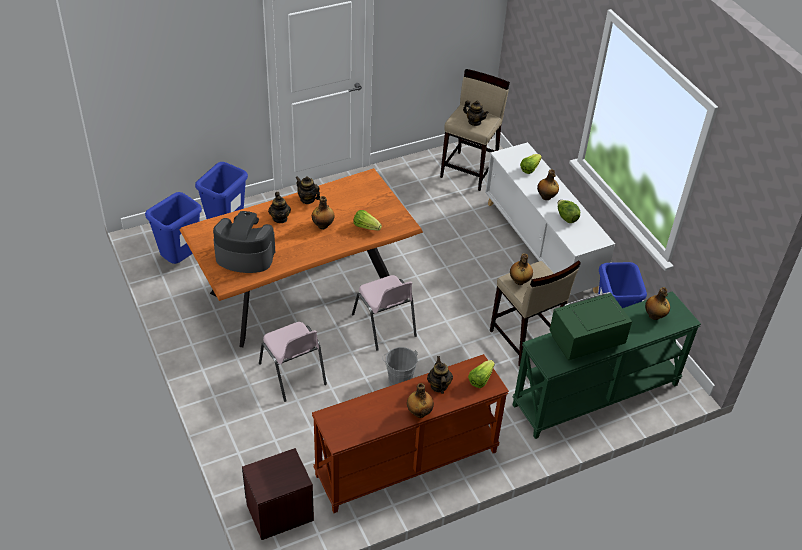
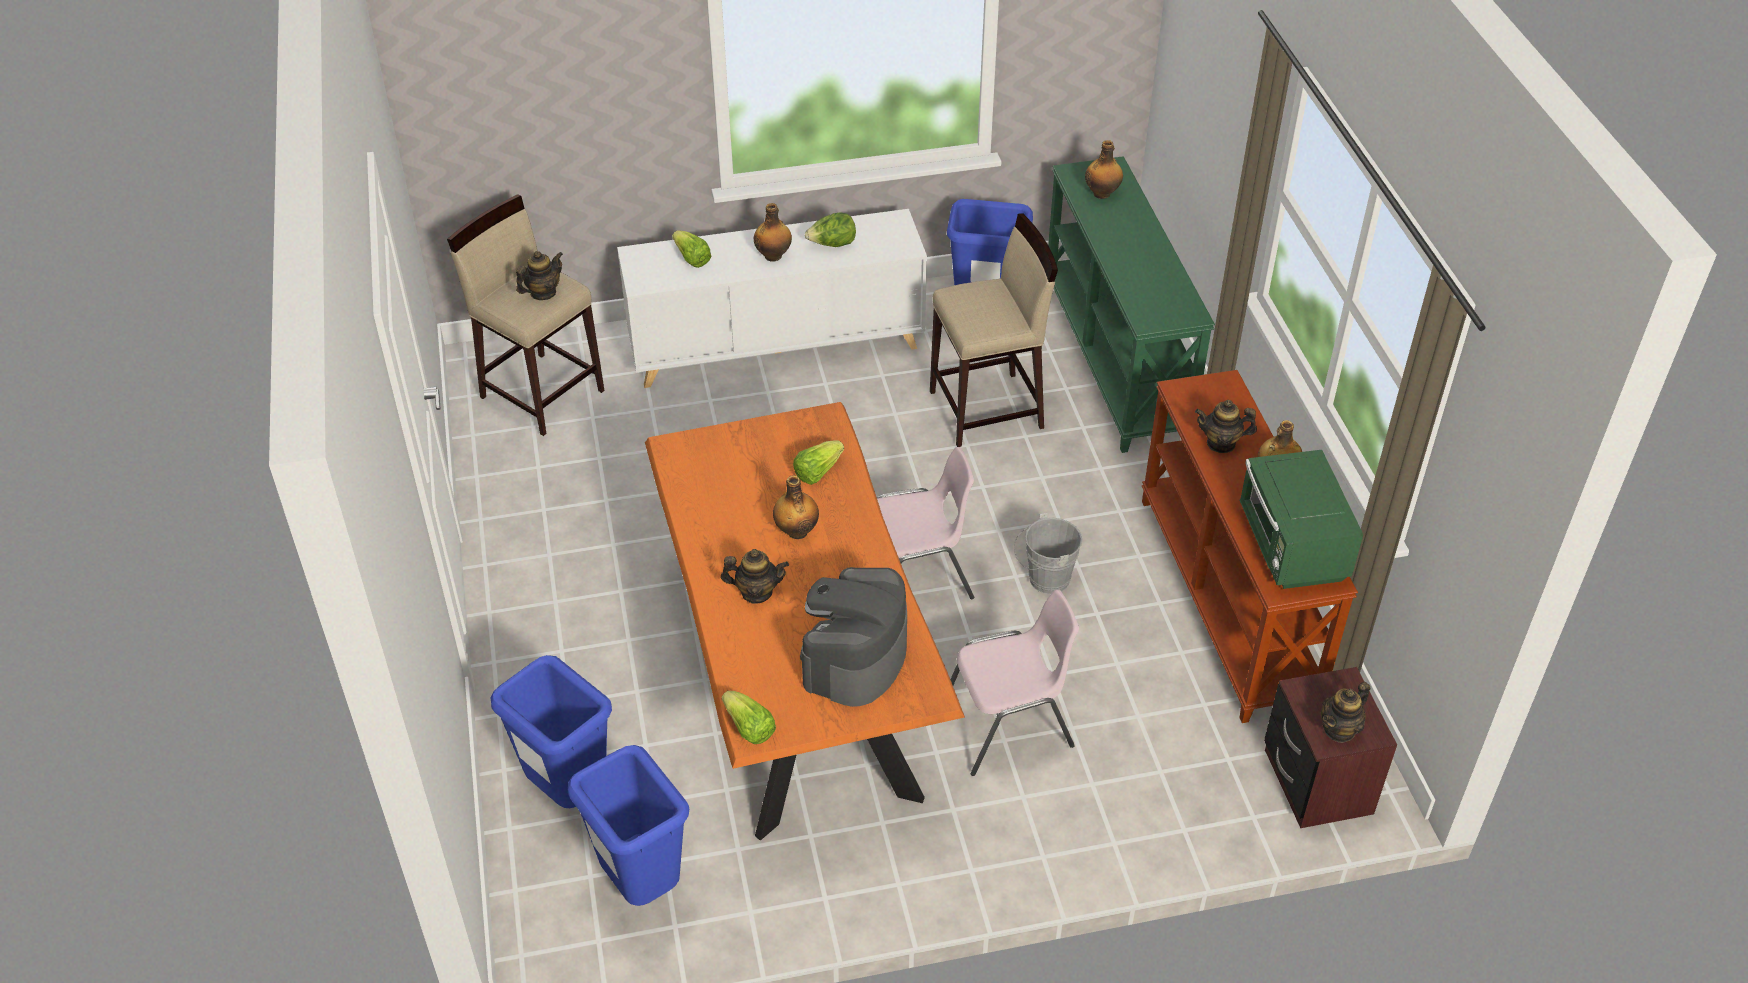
camera: 75 degrees left, 0 degrees up
teapot [295,176,320,204] -> teapot moved to [1321,682,1370,743]
lettuce [468,360,495,388] -> lettuce moved to [722,691,776,744]
bottle [510,253,533,285] -> none
green microwave [549,292,632,360] -> green microwave moved to [1240,450,1363,589]

